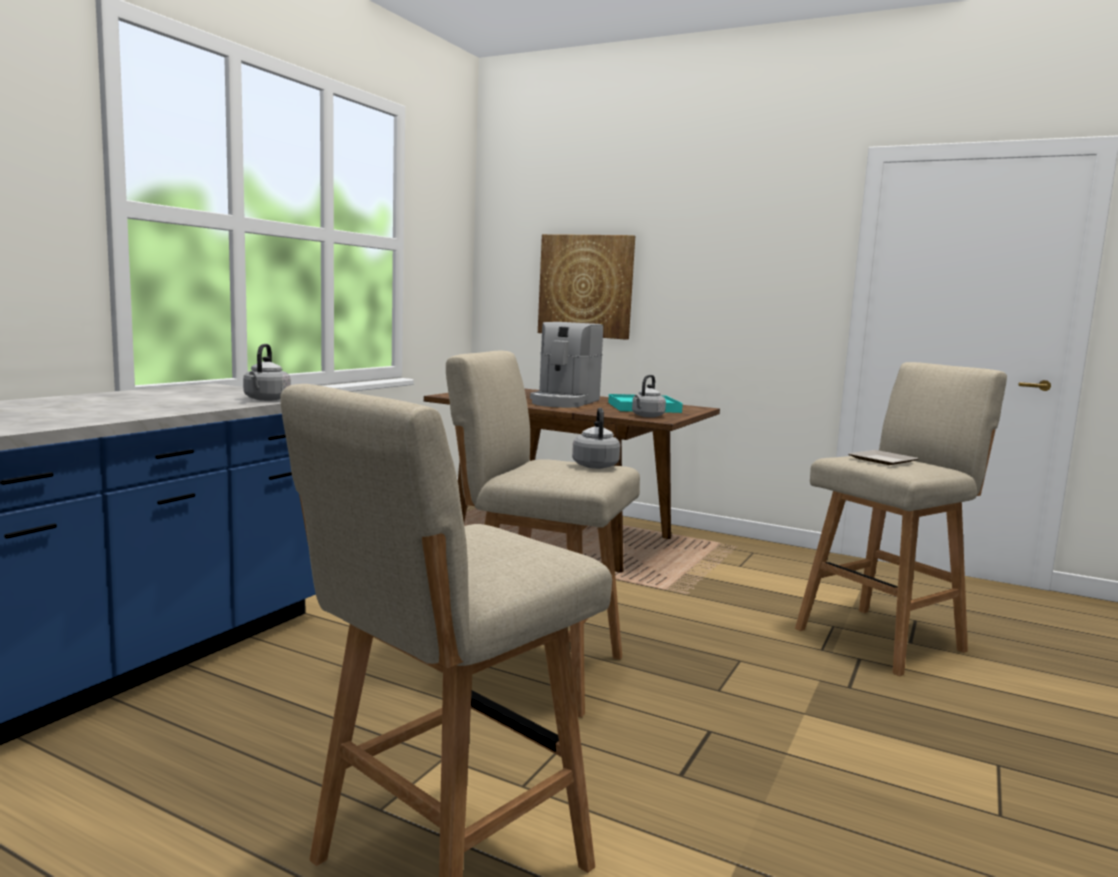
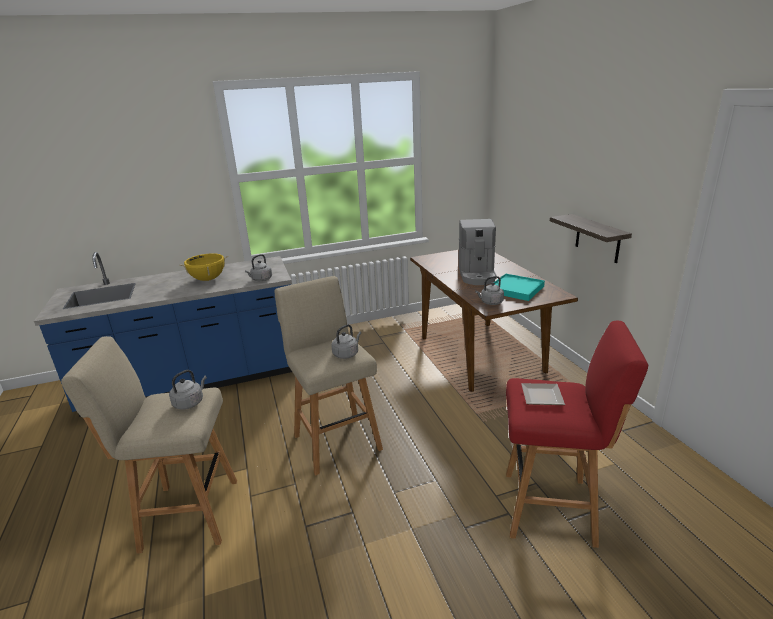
camera: 45 degrees right, 15 degrees up
coffee machine [530,322,603,408] -> coffee machine turned 60 degrees counterclockwise [459,219,497,285]
picture [538,234,635,340] -> none
beige stool [795,362,1007,676] -> red stool [506,321,648,548]
none -> grey kettle [169,370,207,410]
none -> yellow cooking pot [179,253,229,281]
none -> shelf [550,214,632,263]

